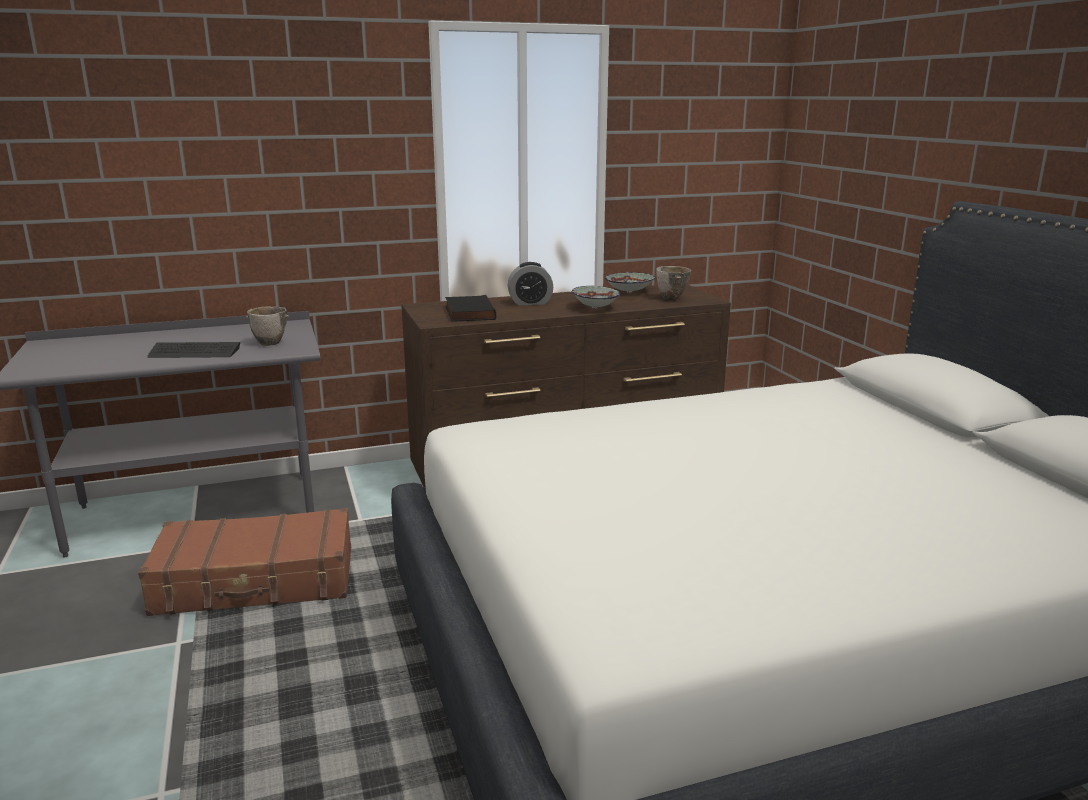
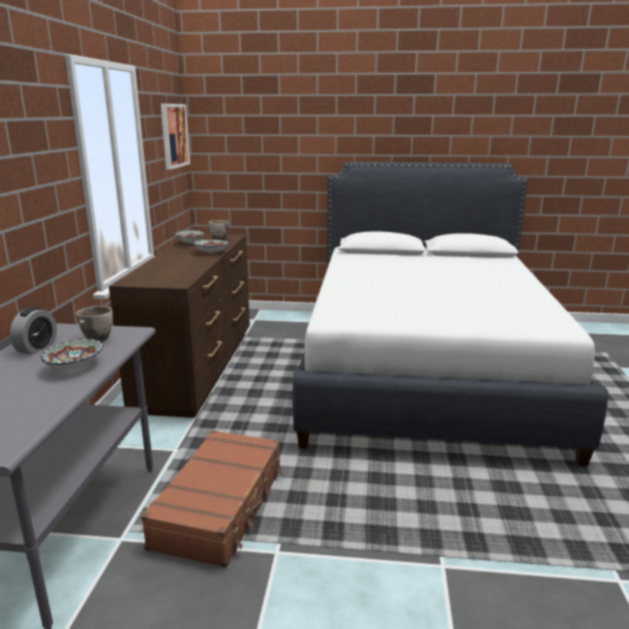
camera: 65 degrees left, 0 degrees up
keyboard [147,342,240,358] -> bowl [41,339,103,369]
black book [445,295,496,322] -> none
alarm clock [508,262,553,305] -> alarm clock moved to [10,307,57,355]
none -> picture [161,104,190,170]

